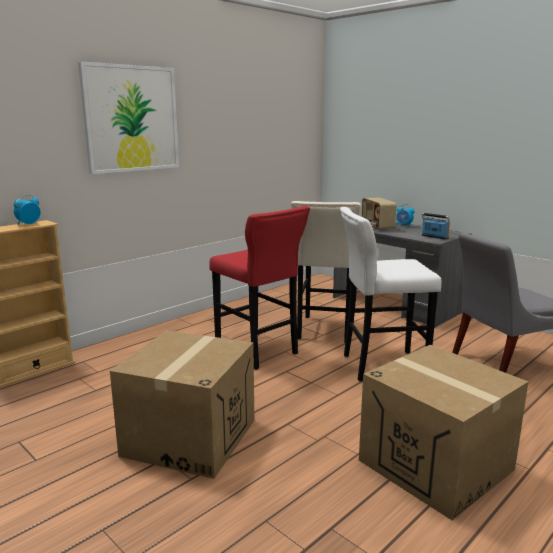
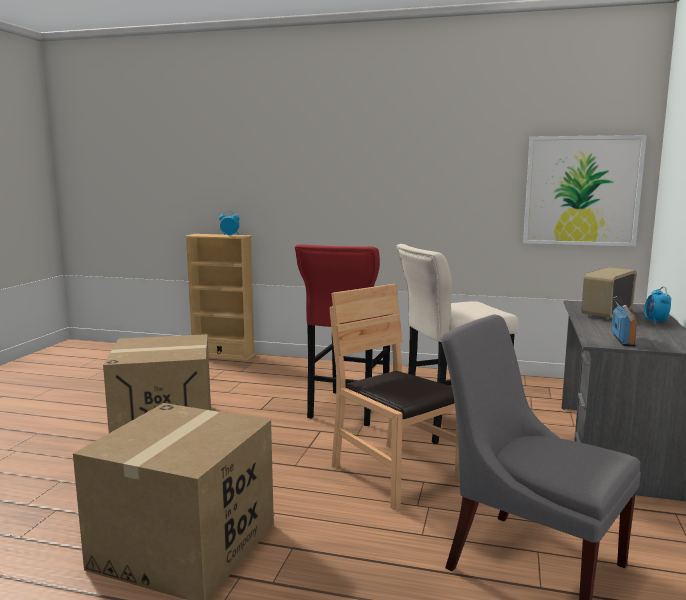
camera: 60 degrees right, 5 degrees down
picture [78,61,179,174] -> picture moved to [523,135,647,246]
white stool [340,207,441,381] -> brown chair [330,284,460,511]

